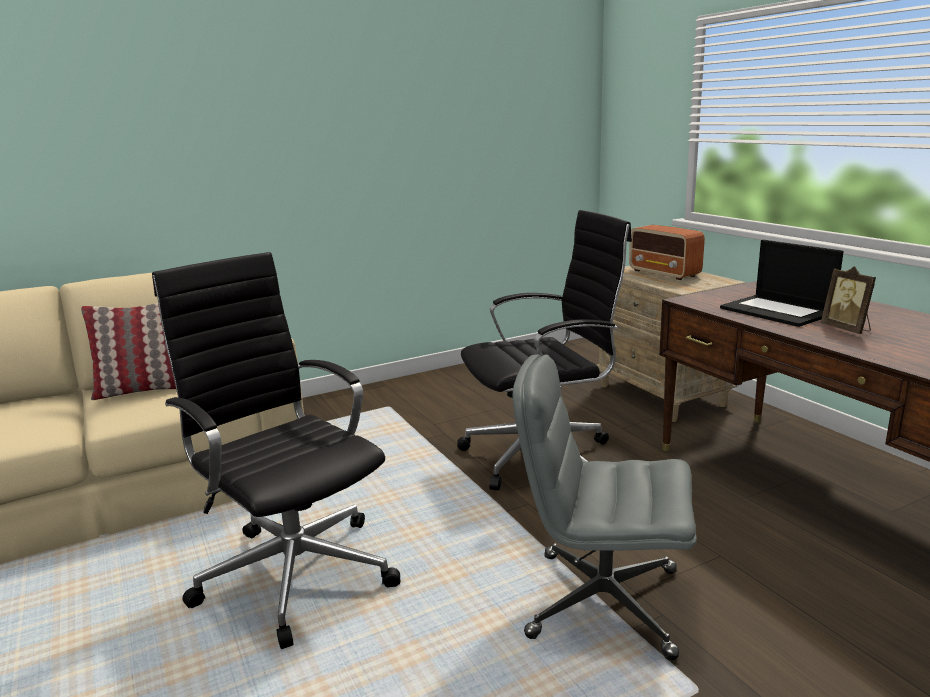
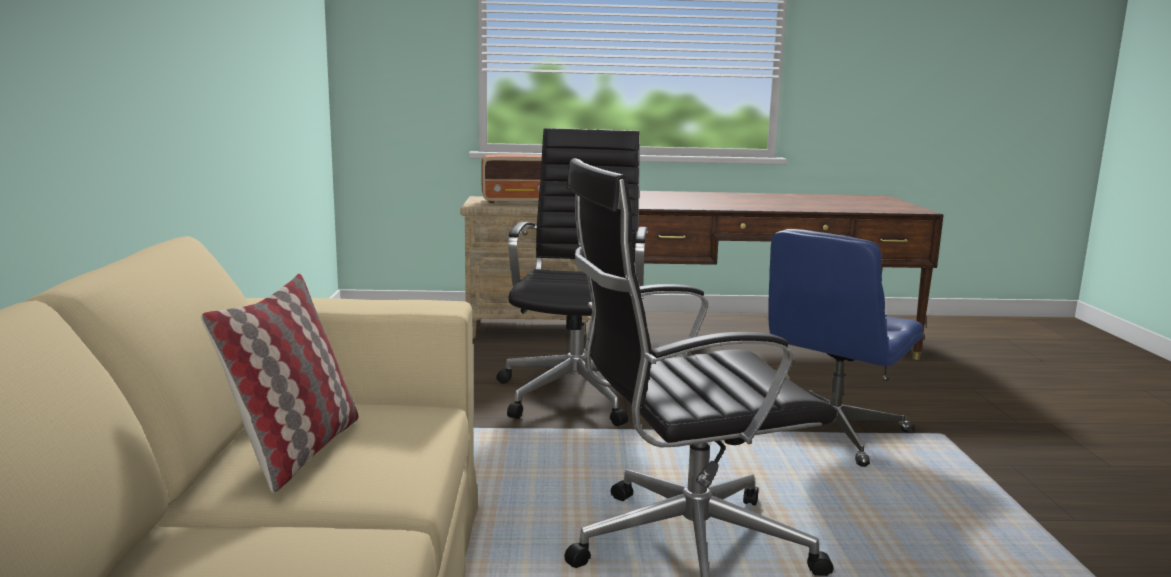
camera: 65 degrees left, 5 degrees down
grey office chair [513,354,697,660] -> blue office chair [768,229,923,467]
laptop [720,240,844,327] -> none
picture frame [821,266,876,334] -> none

